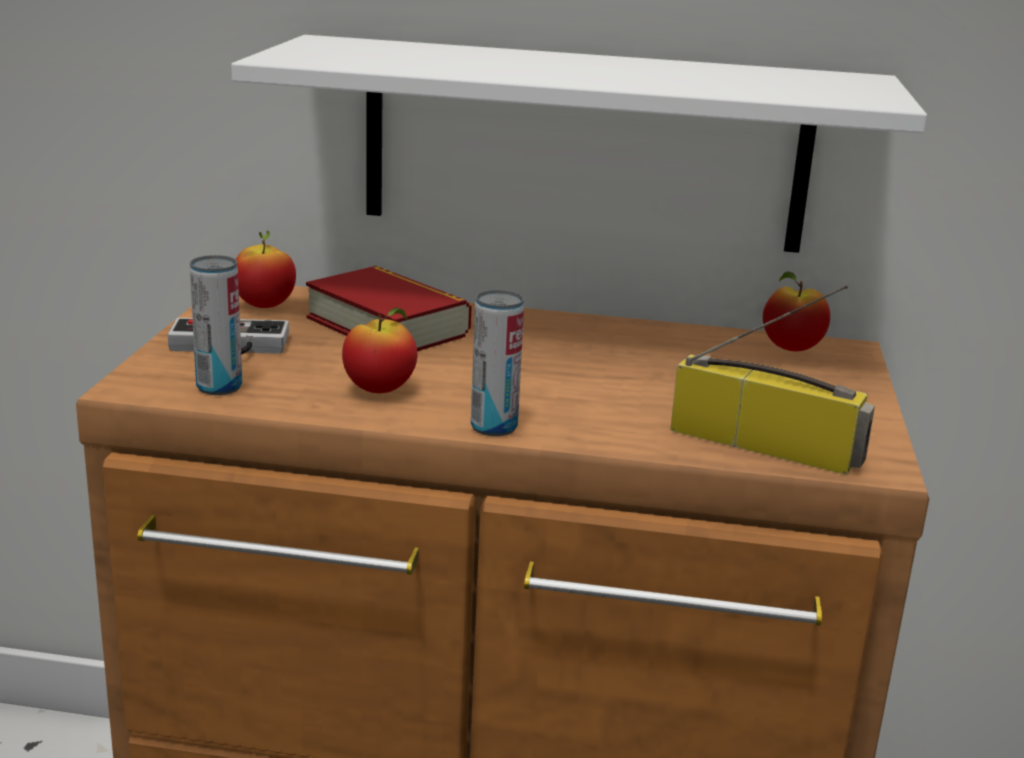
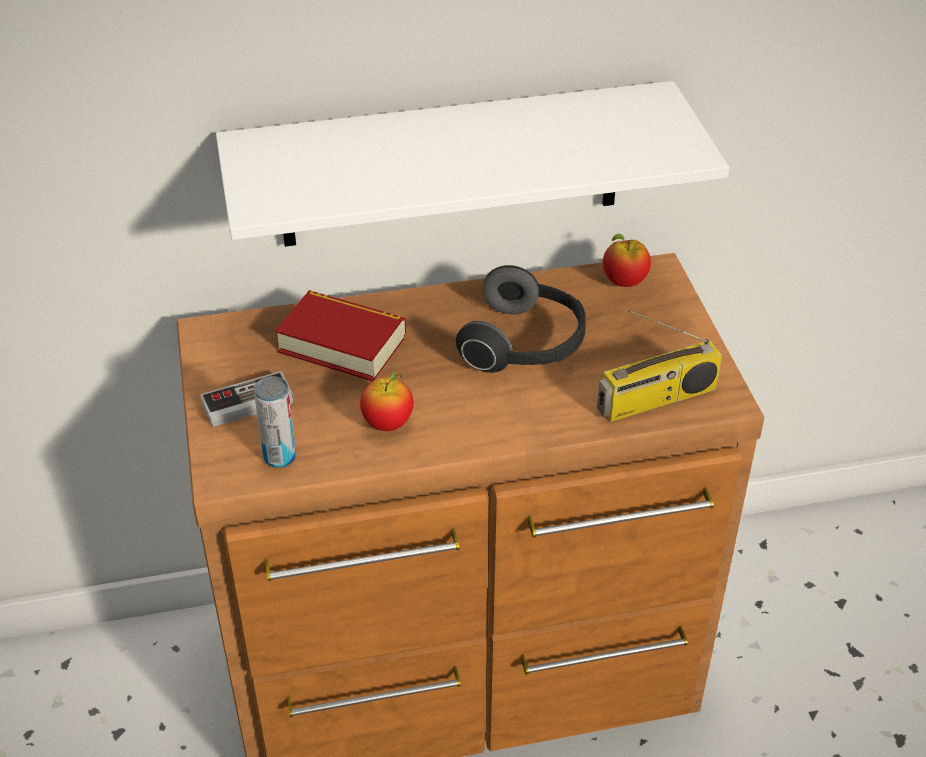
camera: 20 degrees left, 20 degrees up
apple [236,231,296,308] -> none
can [471,290,524,436] -> none
radio [670,285,875,475] -> radio turned 150 degrees clockwise [597,310,722,422]
none -> headphones [456,265,586,373]

